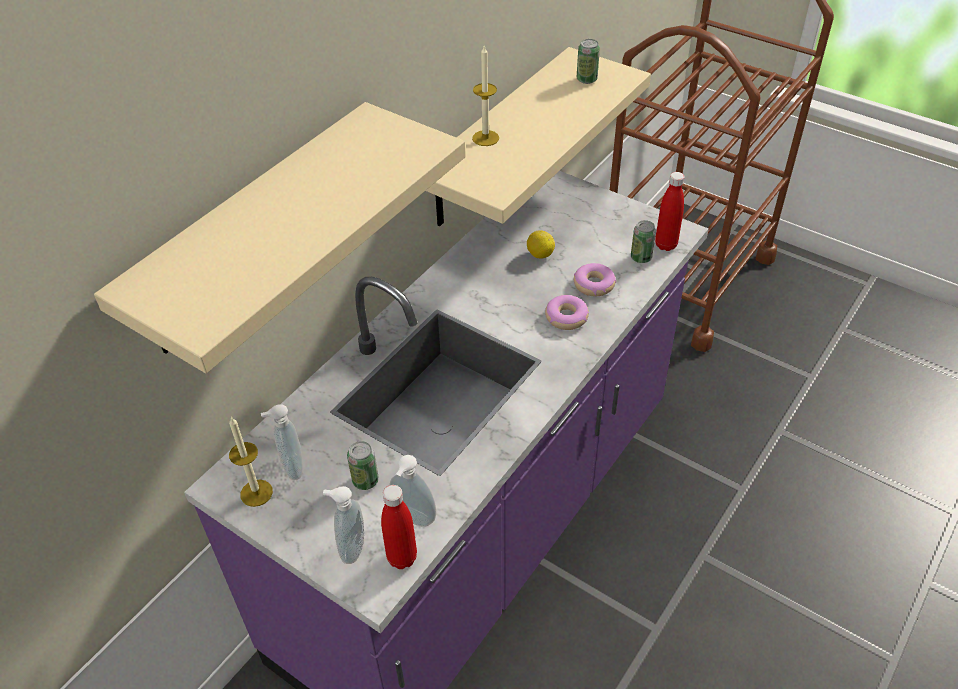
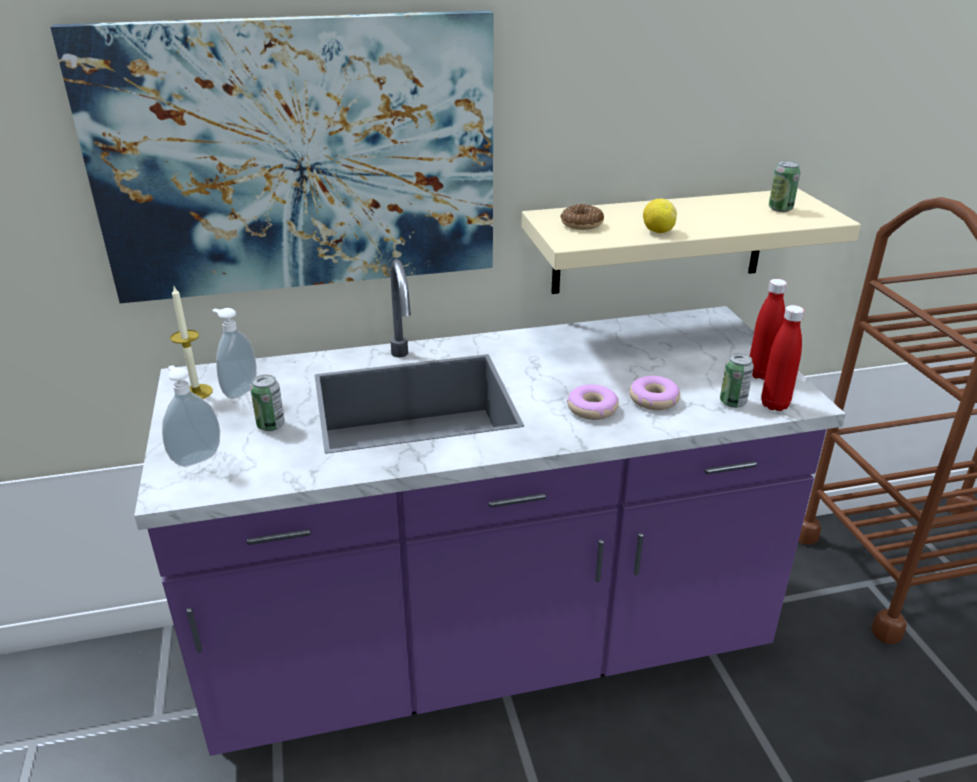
camera: 40 degrees right, 15 degrees down
beige shelf [94,102,466,373] -> picture [50,10,494,303]
red bottle [381,485,417,569] -> red bottle moved to [750,279,787,380]
soap dispenser [389,455,436,527] -> none
candle [472,46,499,146] -> none
lemon [527,230,555,258] -> lemon moved to [643,199,677,233]
none -> donut [561,204,604,230]

